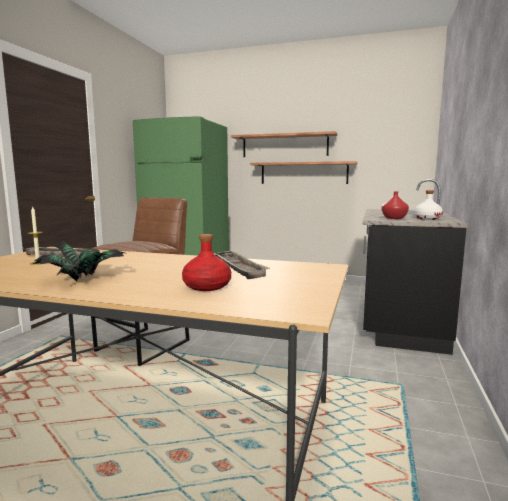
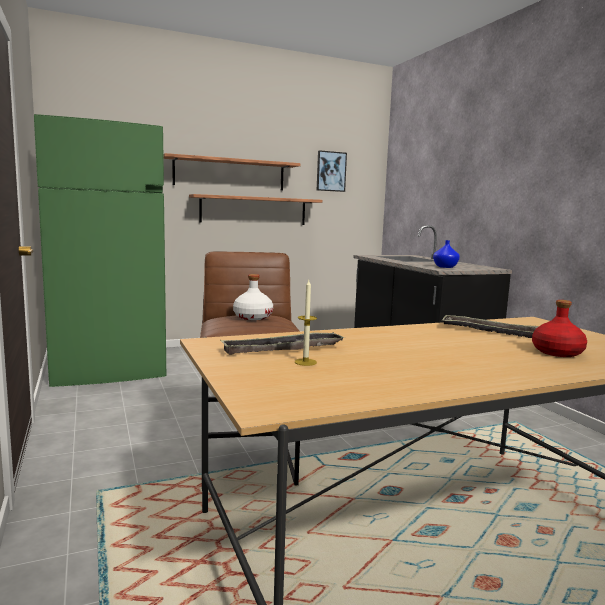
camera: 40 degrees left, 0 degrees up
potted plant [33,241,125,281] -> none
red vase [381,191,409,219] -> blue vase [433,240,460,268]
white bottle [414,190,443,220] -> white bottle moved to [233,274,273,320]
none -> picture [317,150,347,192]

